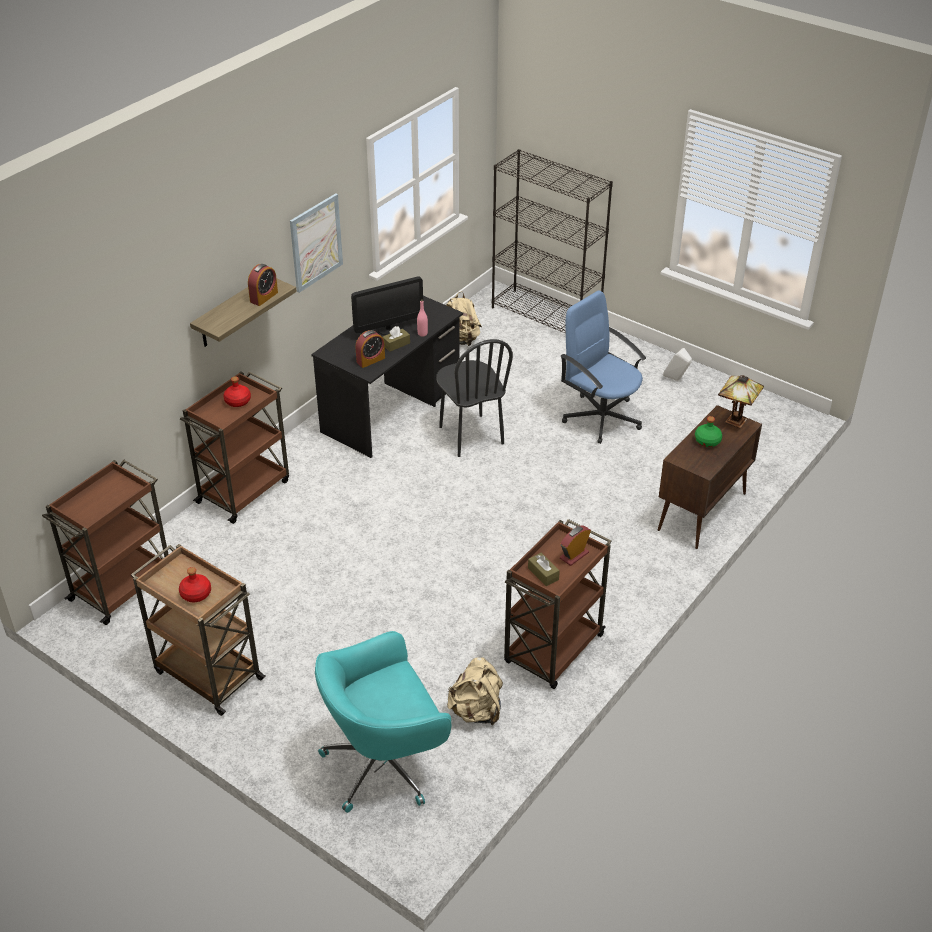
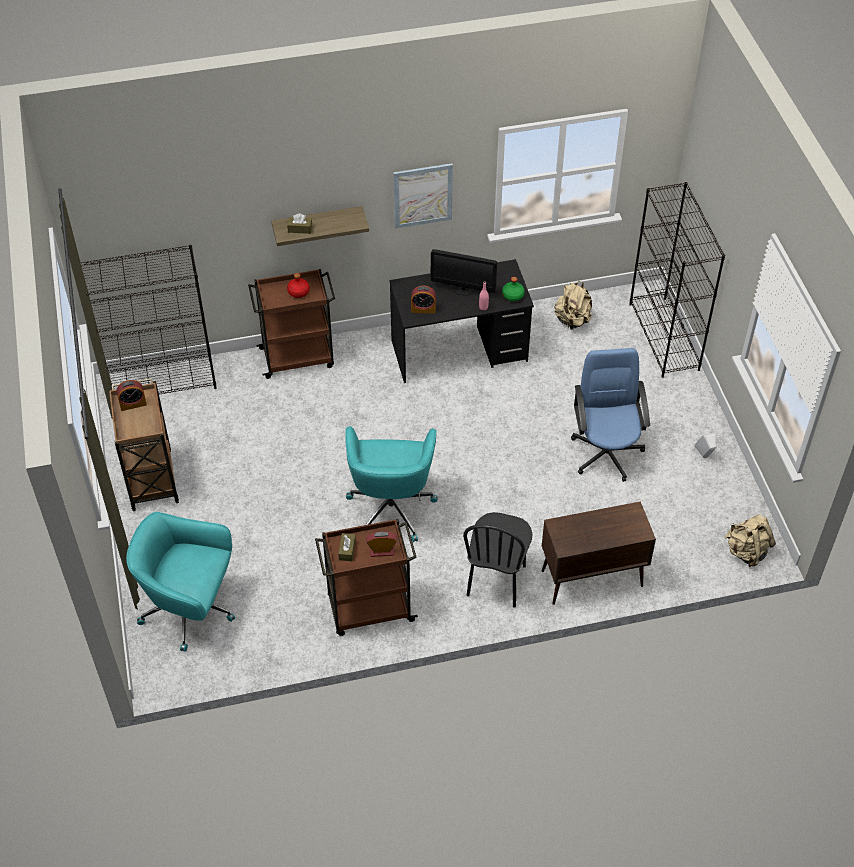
camera: 40 degrees right, 10 degrees up
brown cart [42,459,169,625] -> black bookcase [81,245,217,394]
red bottle [179,567,211,602] -> none
alarm clock [248,264,278,306] -> alarm clock moved to [117,380,147,411]
brown tissue box [383,326,410,352] -> brown tissue box moved to [287,214,312,234]
black chair [436,339,513,457] -> black chair moved to [463,512,532,608]
beige backpack [447,657,503,725] -> beige backpack moved to [725,514,776,567]
green bottle [695,416,722,447] -> green bottle moved to [502,277,525,302]
table lamp [718,375,764,428] -> none
none -> turquoise office chair [345,426,438,542]

